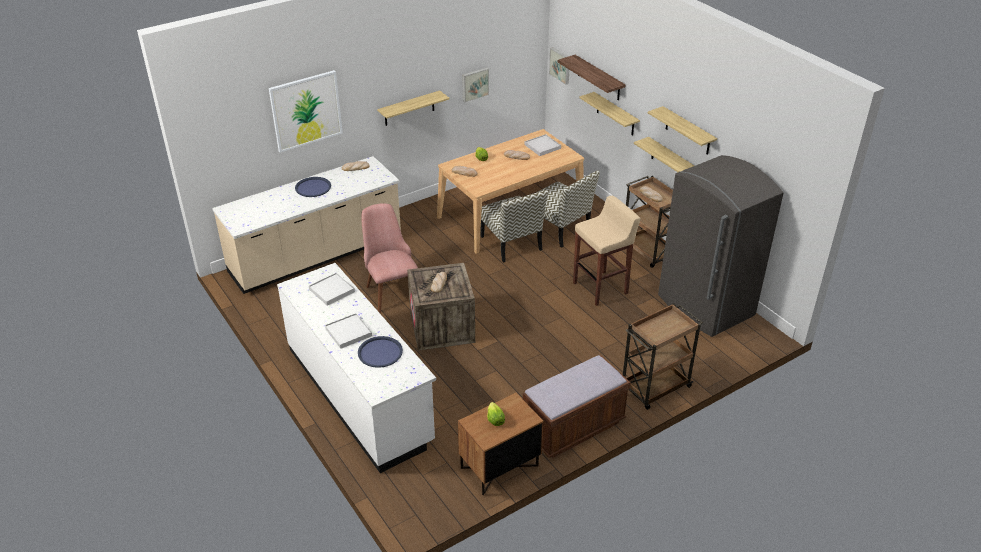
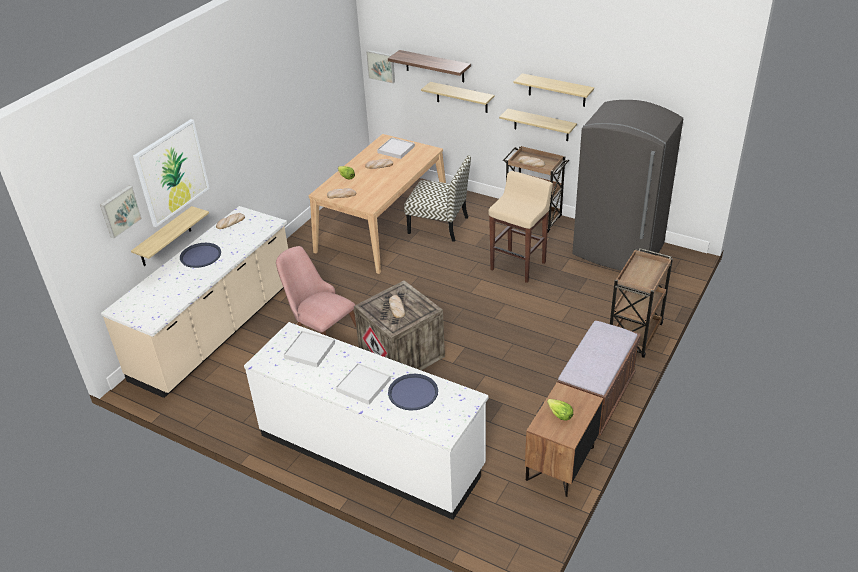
camera: 25 degrees left, 0 degrees up
shelf [377,90,450,126] -> shelf moved to [131,206,209,266]
picture [462,68,489,102] -> picture moved to [100,186,142,238]
chair [480,190,549,263] -> none

